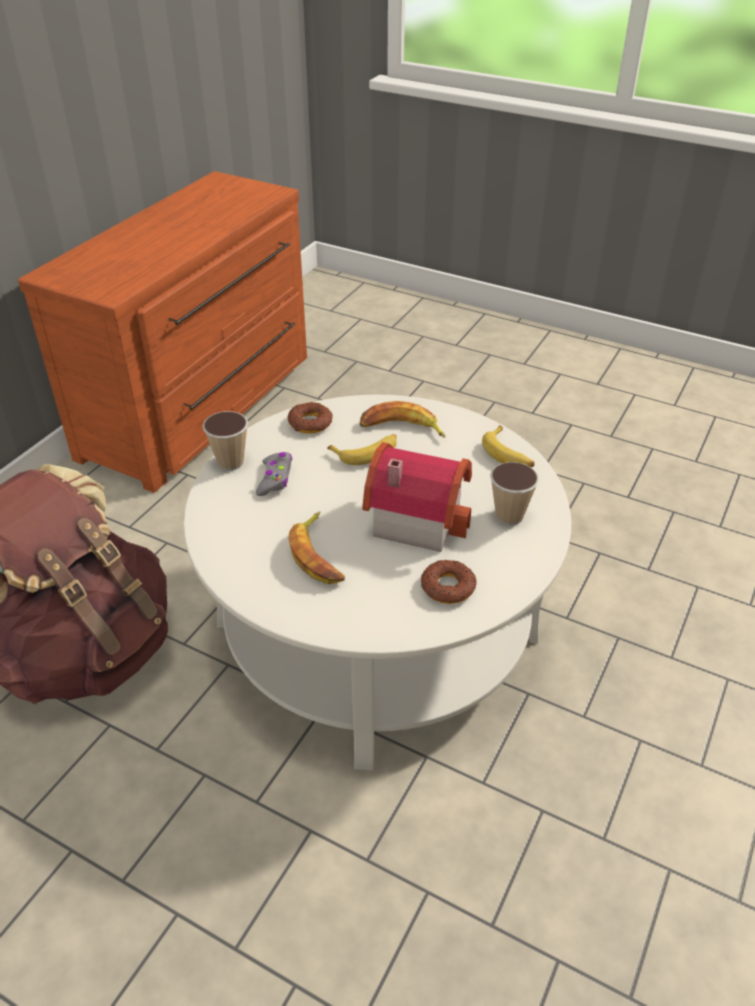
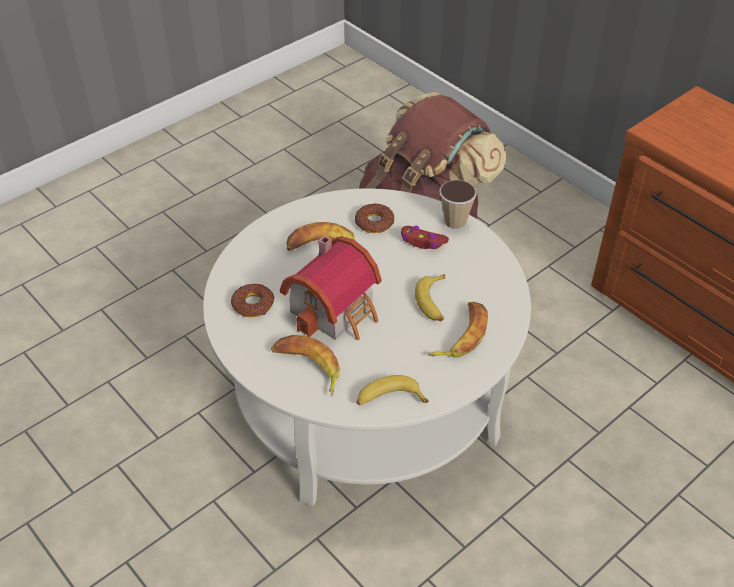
camera: 110 degrees right, 5 degrees up
grey game controller [256,452,292,496] -> red game controller [401,226,449,249]
donut [287,402,333,434] -> donut moved to [355,203,394,233]
cup [490,462,539,525] -> banana [271,335,340,397]

